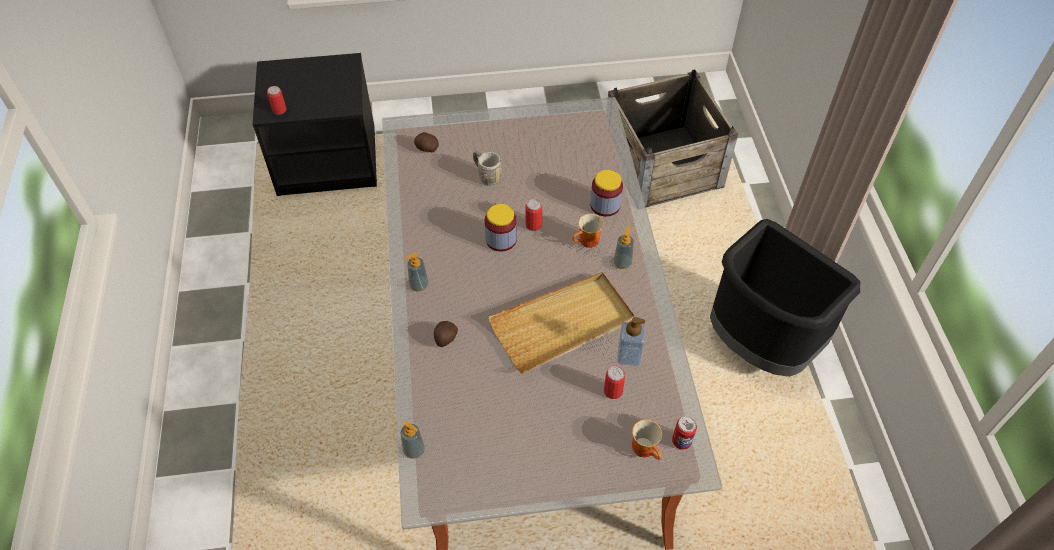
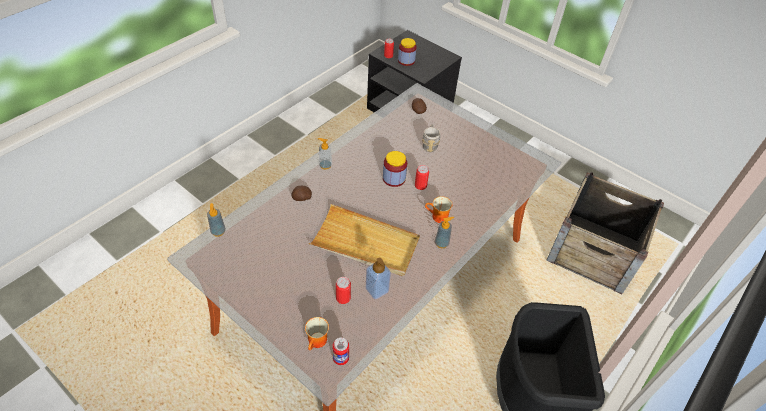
camera: 45 degrees right, 5 degrees down
jar [590,170,623,216] -> jar moved to [398,38,417,66]

